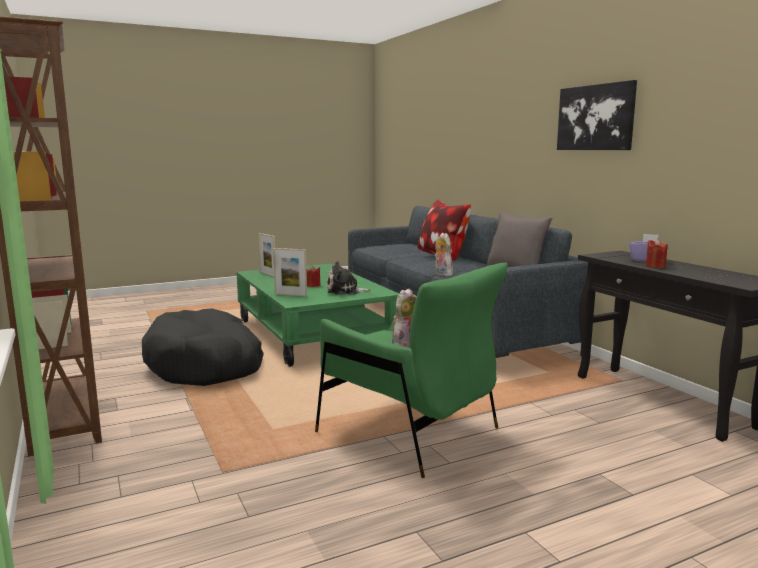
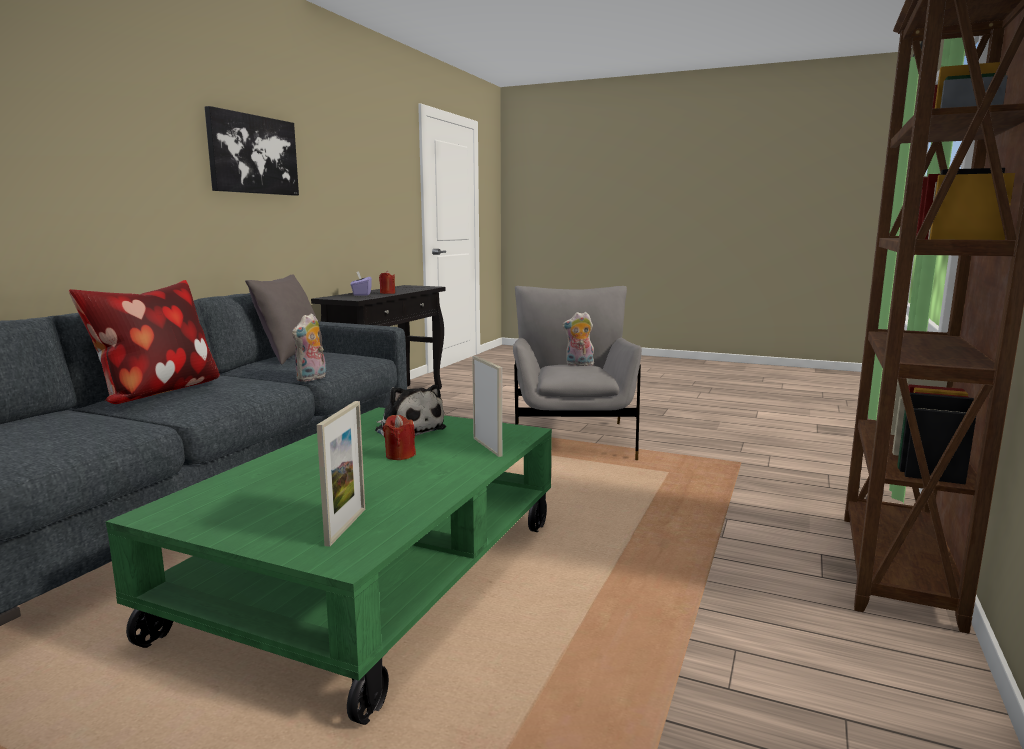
camera: 130 degrees left, 0 degrees up
black dog bed [142,308,264,386] -> none
green armchair [315,263,508,478] -> grey armchair [513,286,642,460]

